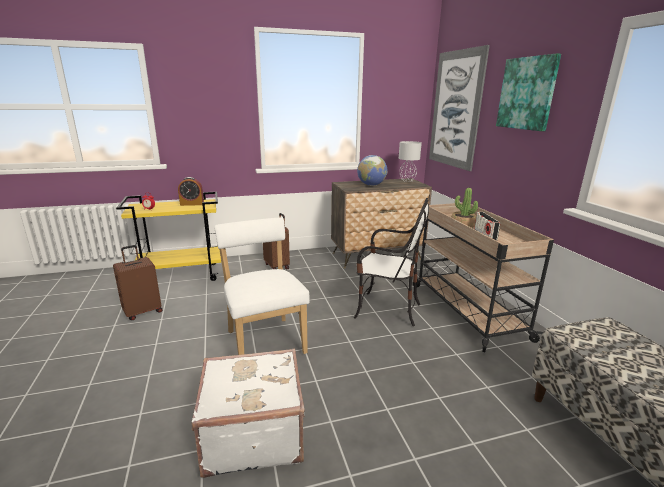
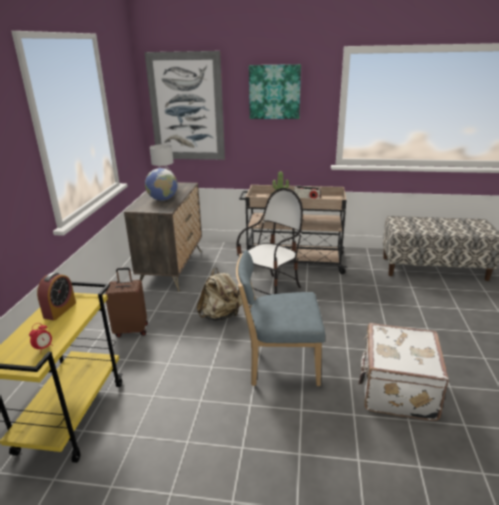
camera: 65 degrees left, 5 degrees up
brown suitcase [113,245,162,320] -> none
white chair [214,217,310,355] -> blue chair [236,250,325,386]
none -> beige backpack [197,268,242,321]

